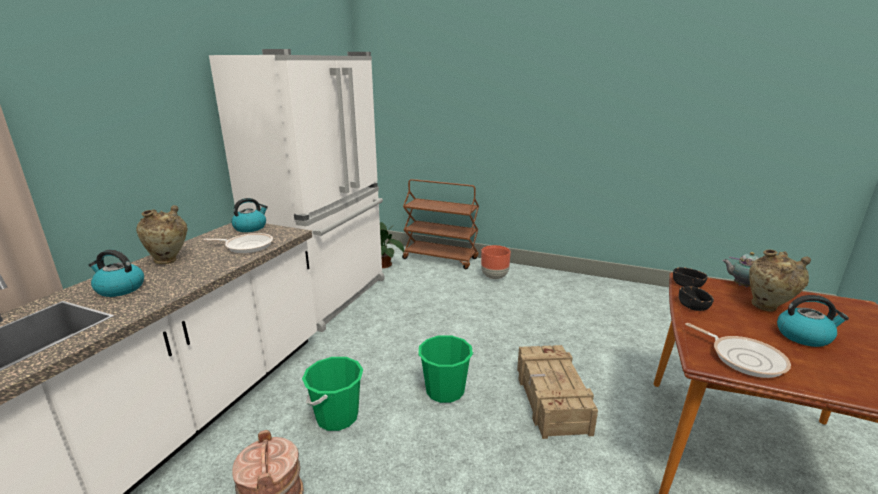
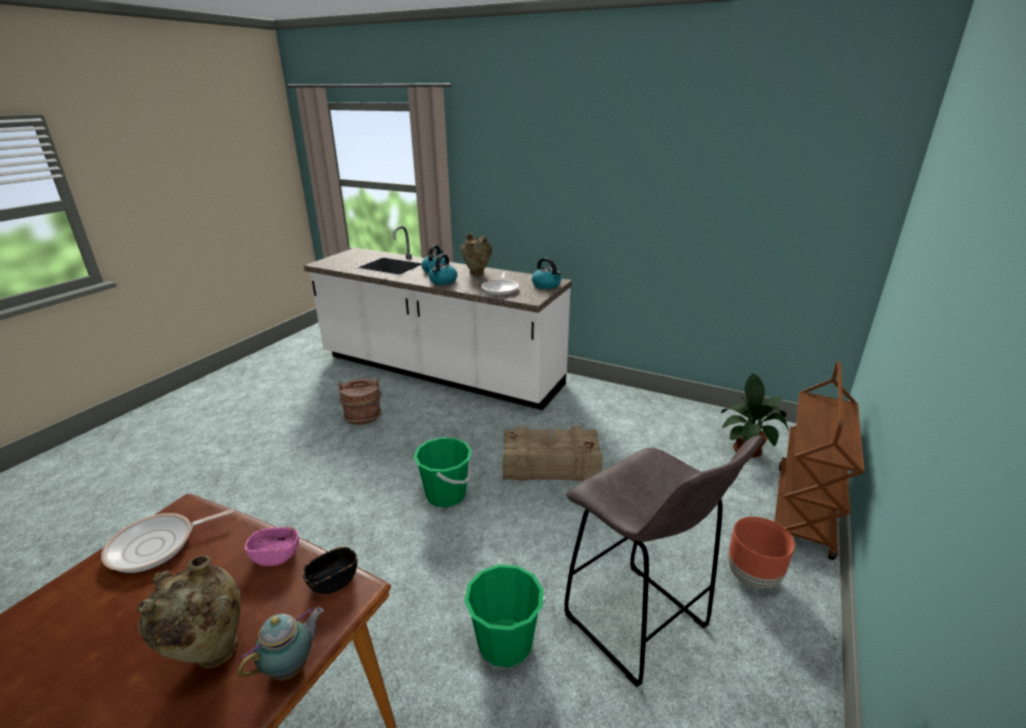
camera: 95 degrees right, 5 degrees up
white fridge [209,49,385,332] -> none
green bucket [302,357,363,431] -> green bucket moved to [464,564,545,667]
crate [517,345,598,439] -> crate moved to [502,426,603,481]
black bowl [679,286,714,311] -> pink bowl [245,527,299,566]
kettle [777,295,849,347] -> kettle moved to [428,254,457,285]
none -> grey stool [564,435,763,687]

